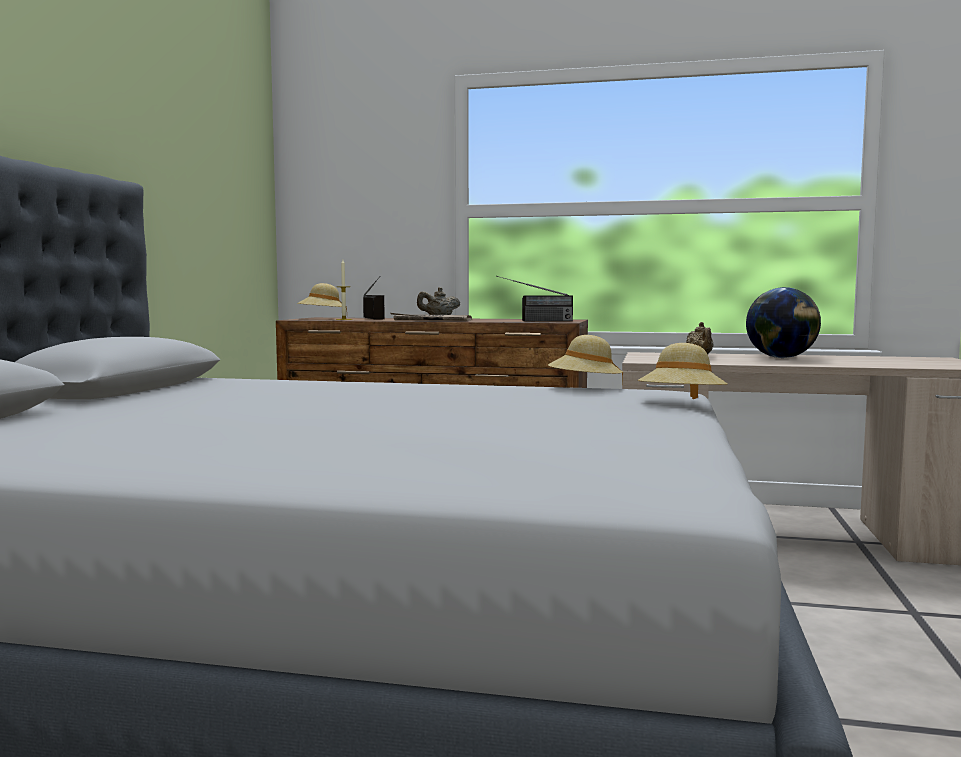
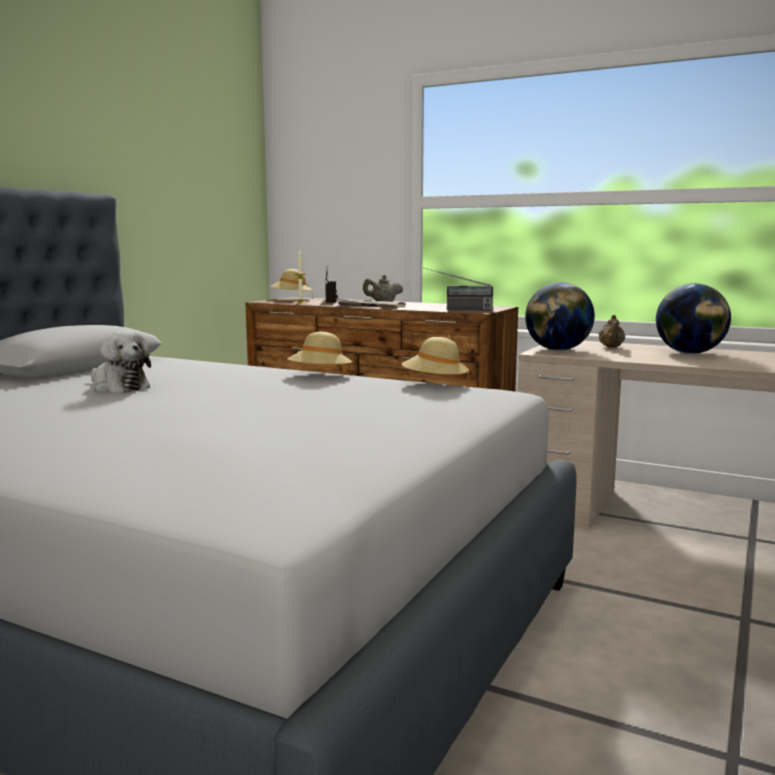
camera: 15 degrees right, 5 degrees up
beige hat [638,343,727,399] -> beige hat moved to [288,332,352,372]
none -> plush toy [91,331,151,393]
none -> globe [525,282,595,351]

